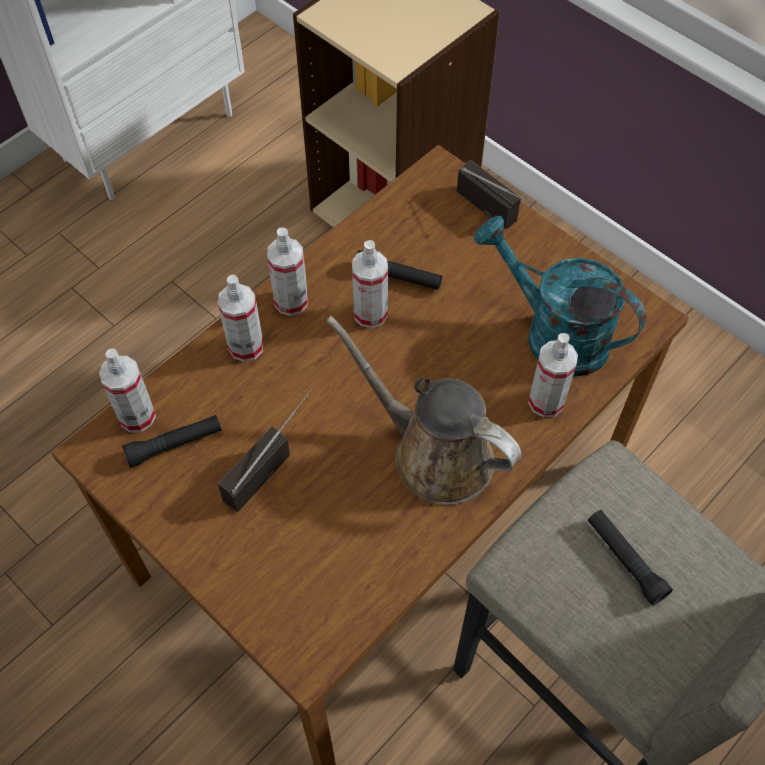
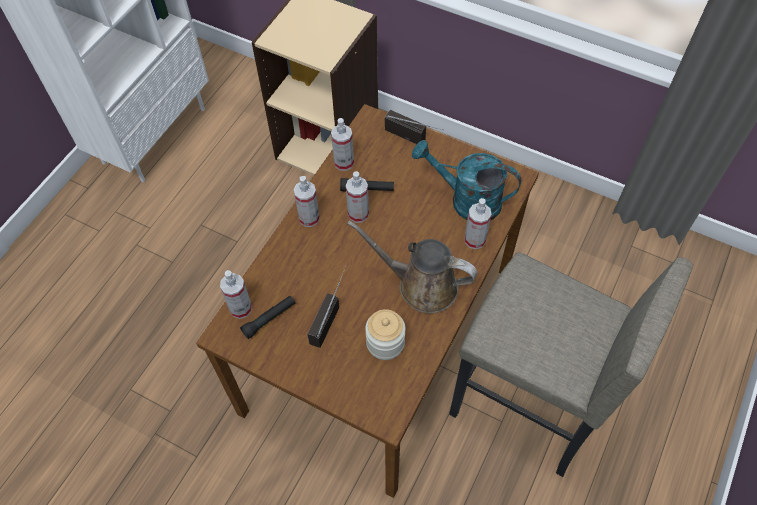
camera: 15 degrees left, 0 degrees up
spray bottle [218,275,264,362] -> spray bottle moved to [331,118,354,171]
black flashlight [588,510,673,606] -> none
none -> jar [365,309,405,360]

